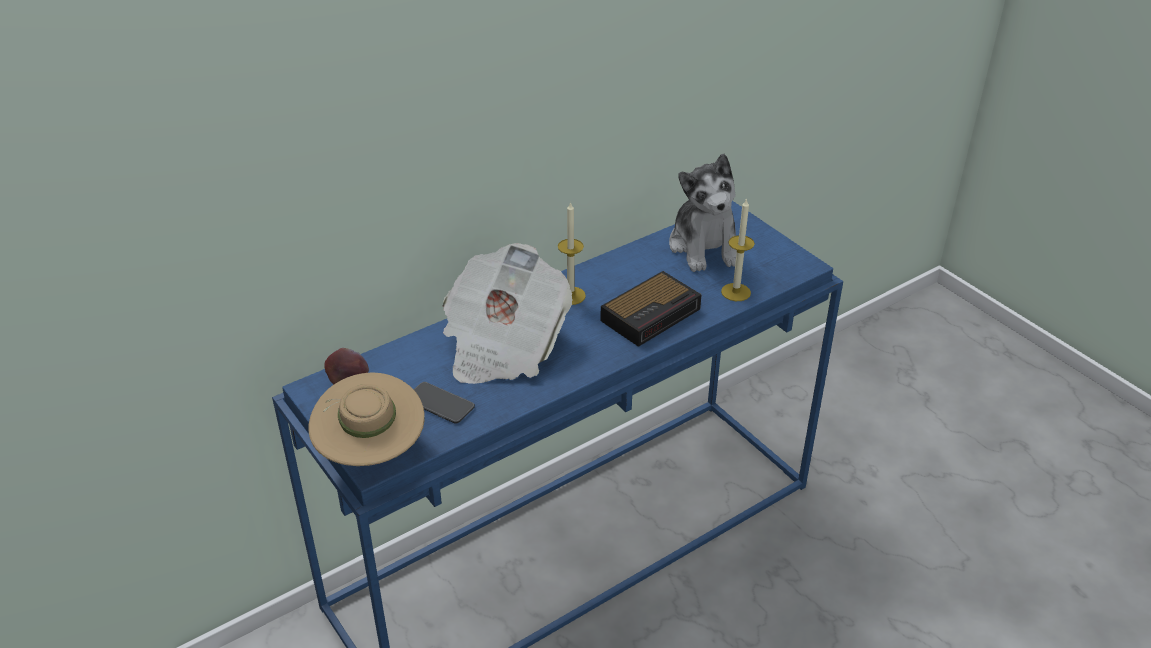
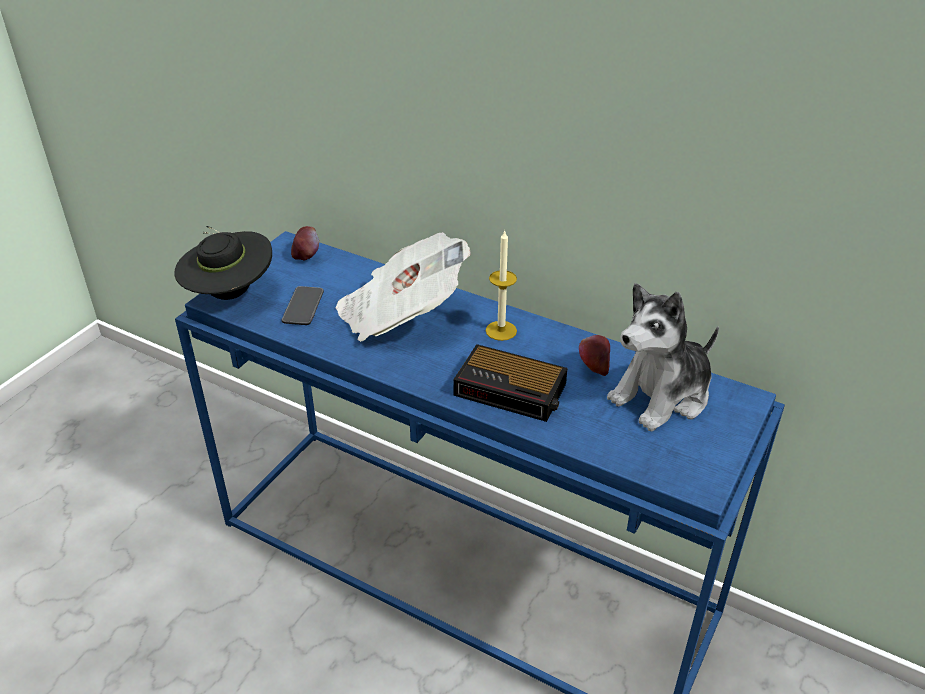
camera: 65 degrees right, 0 degrees up
beige hat [308,373,424,466] -> black hat [175,226,272,300]
candle [721,198,755,301] -> none
none -> apple [579,335,610,376]

